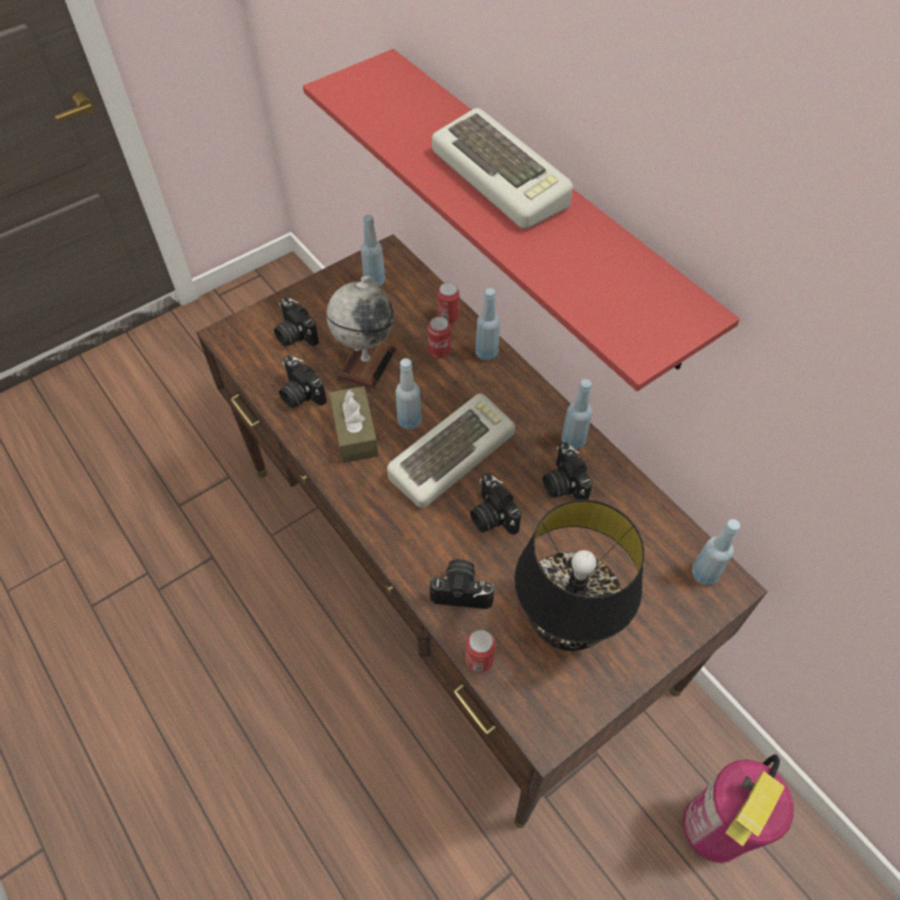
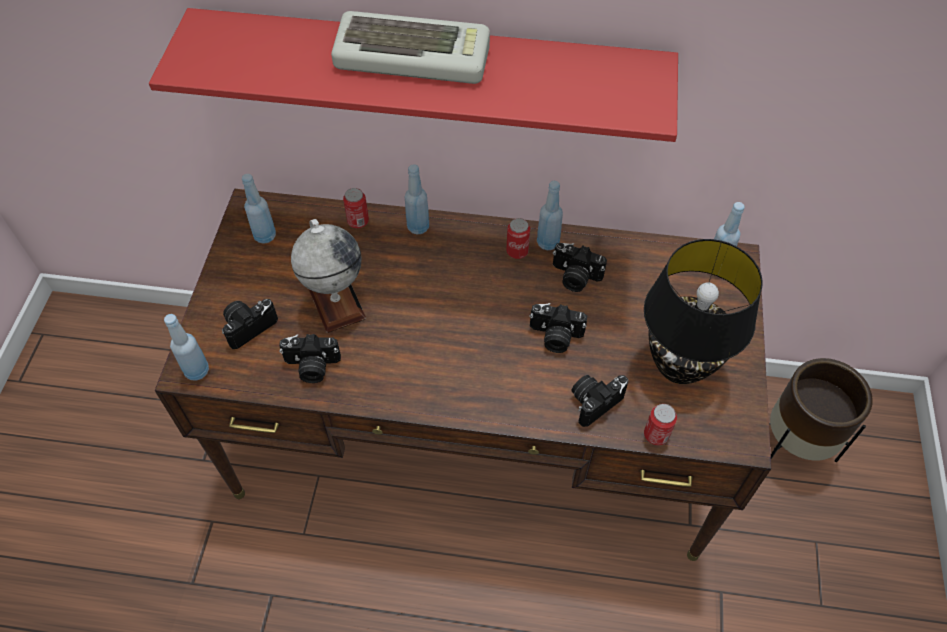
camera: 45 degrees left, 0 degrees up
camera [274,297,319,347] -> camera turned 135 degrees clockwise [222,299,278,349]
brown tissue box [329,386,379,463] -> none
keyboard [387,394,515,508] -> none
blue bottle [395,358,422,429] -> blue bottle moved to [164,314,209,381]
can [428,317,451,358] -> can moved to [506,218,530,259]
fire extinguisher [683,754,794,863] -> brown planter [770,358,873,462]

